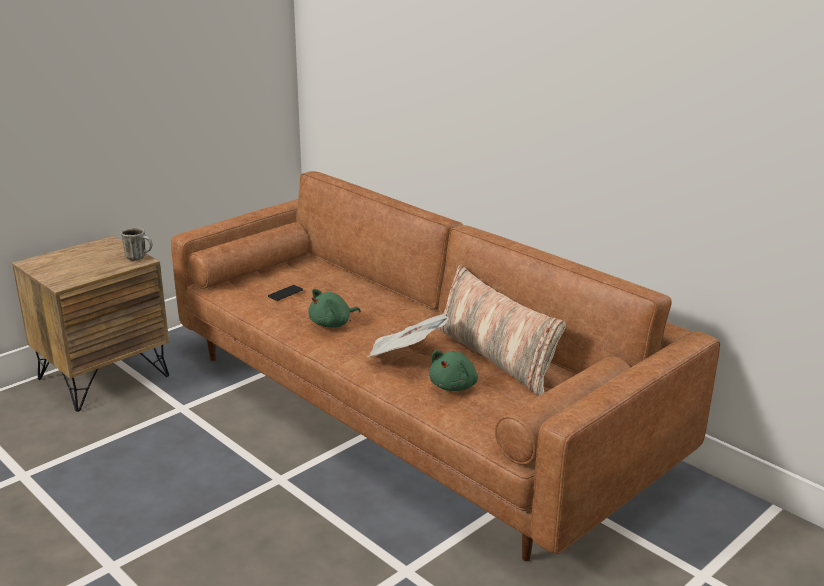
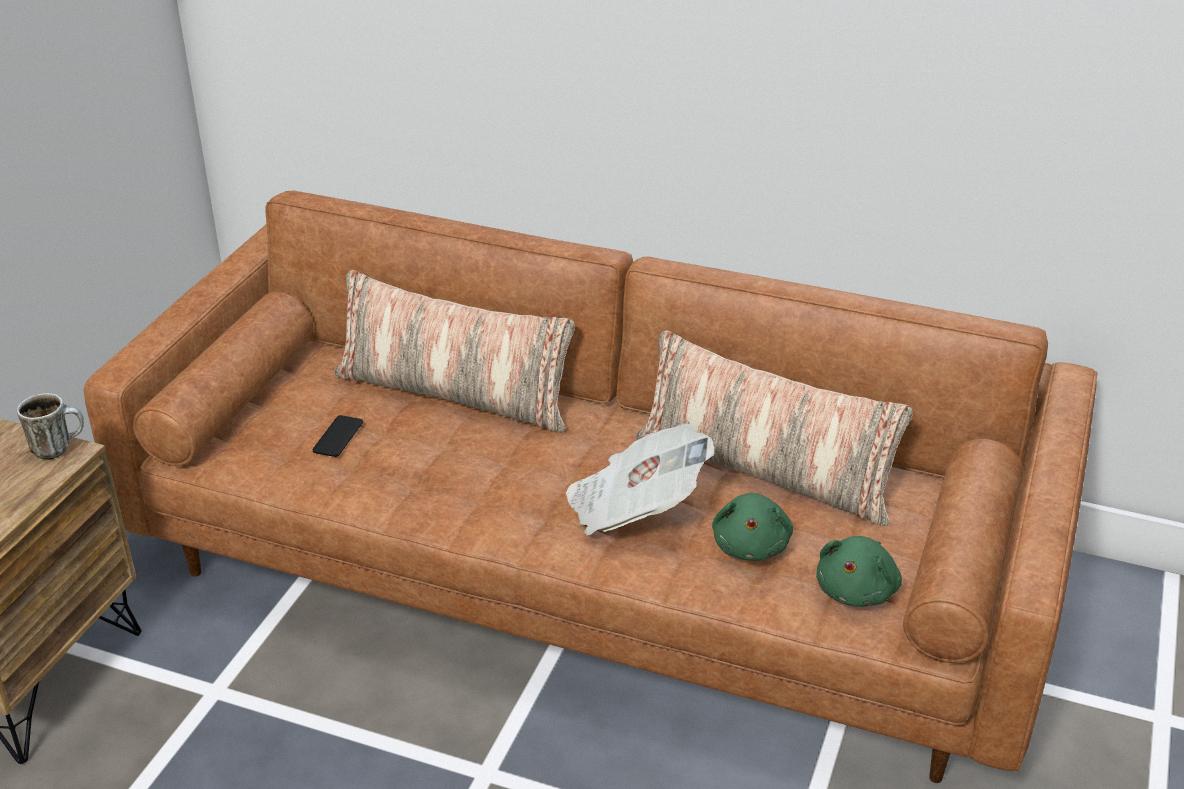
camera: 25 degrees left, 10 degrees up
green plush toy [308,289,361,328] -> green plush toy moved to [816,536,902,607]
none -> pillow [334,270,575,433]

